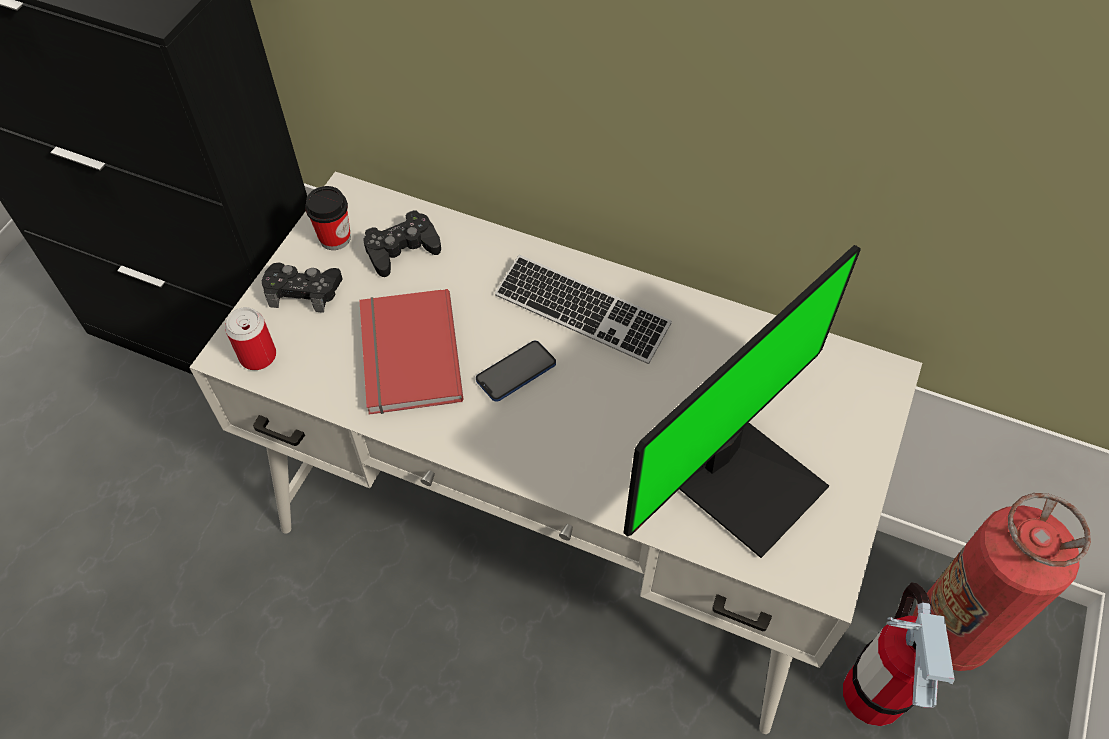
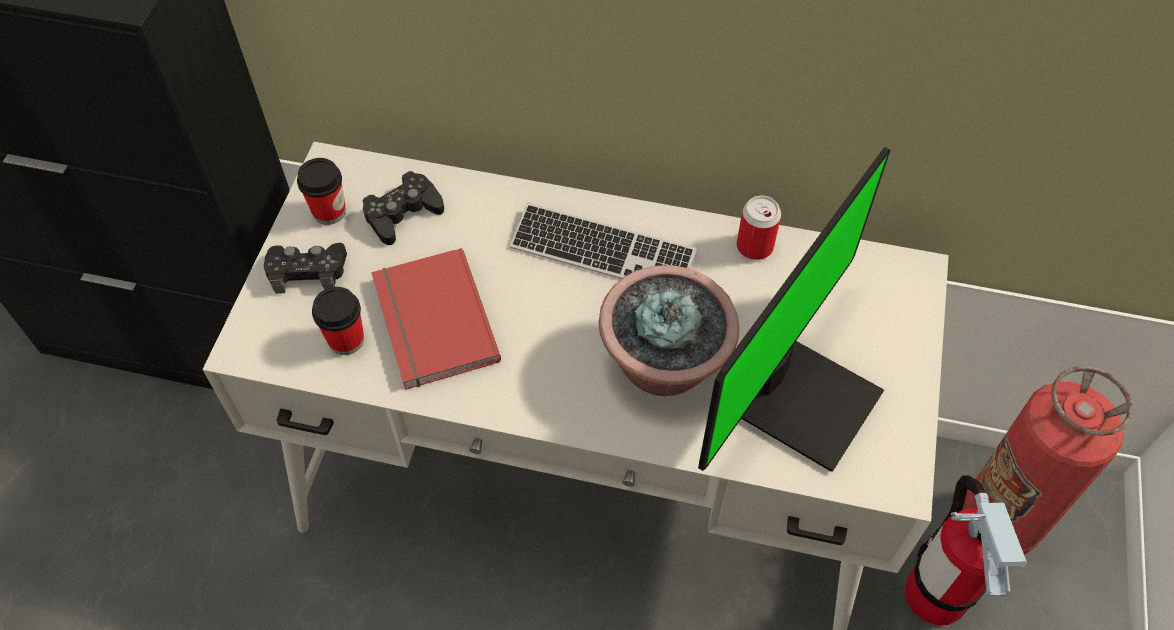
camera: 10 degrees left, 0 degrees up
can [225,307,276,370] -> can moved to [737,196,781,260]
phone [476,341,556,401] -> none
none -> cup [312,287,364,355]
none -> potted plant [598,265,739,396]

